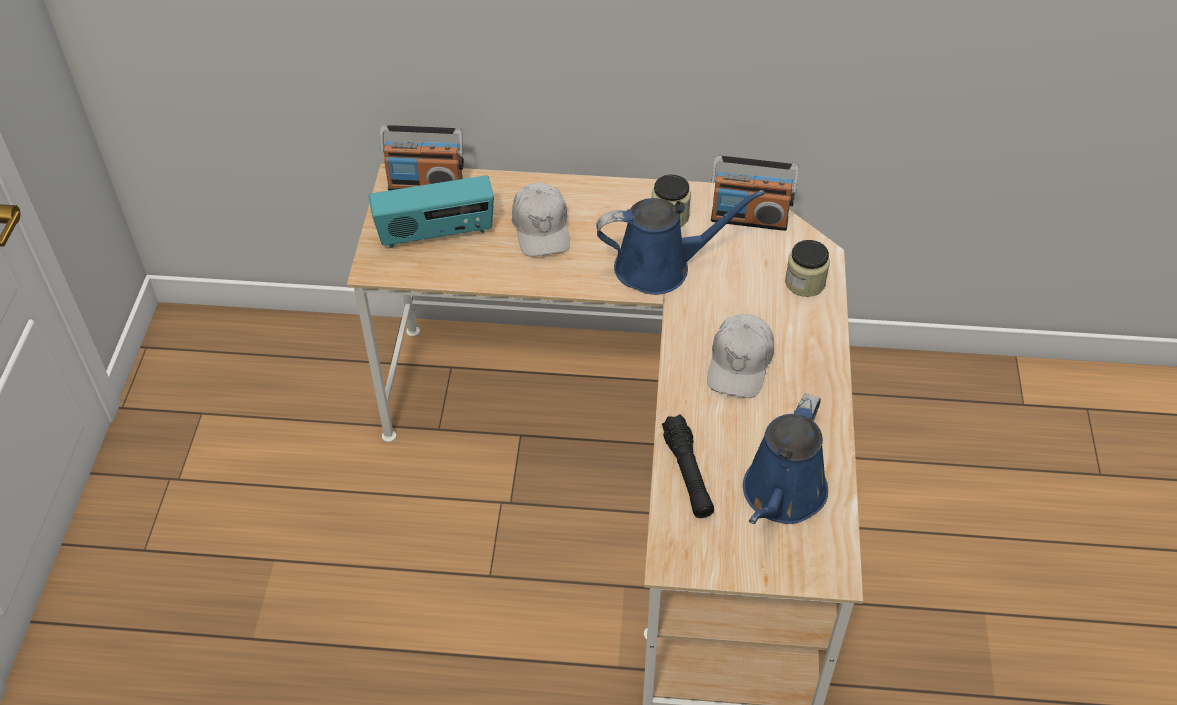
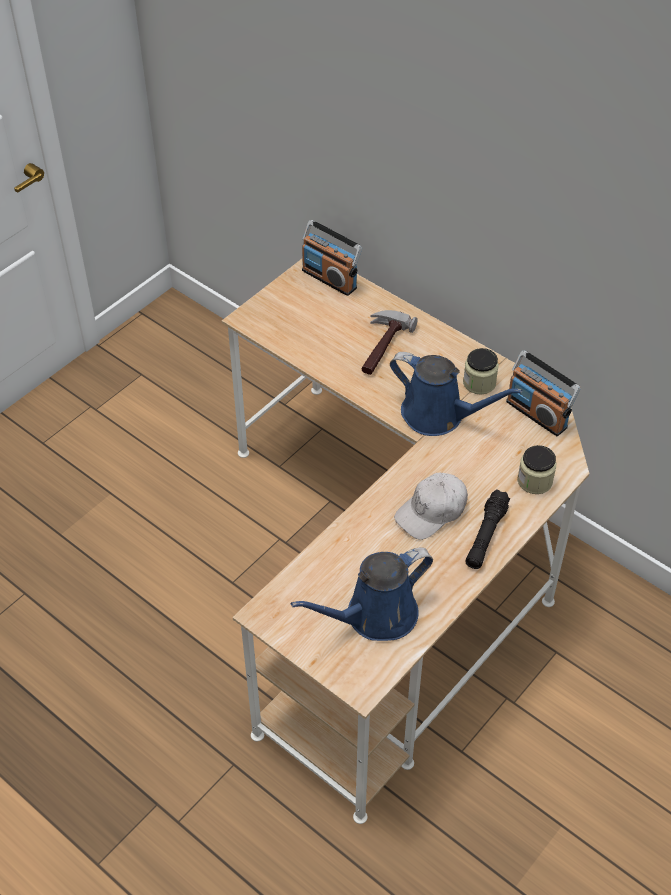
camera: 35 degrees right, 0 degrees up
radio [369,175,494,248] -> none
white cap [512,183,570,257] -> hammer [362,310,418,375]
black flashlight [662,414,714,518] -> black flashlight moved to [465,489,510,569]

